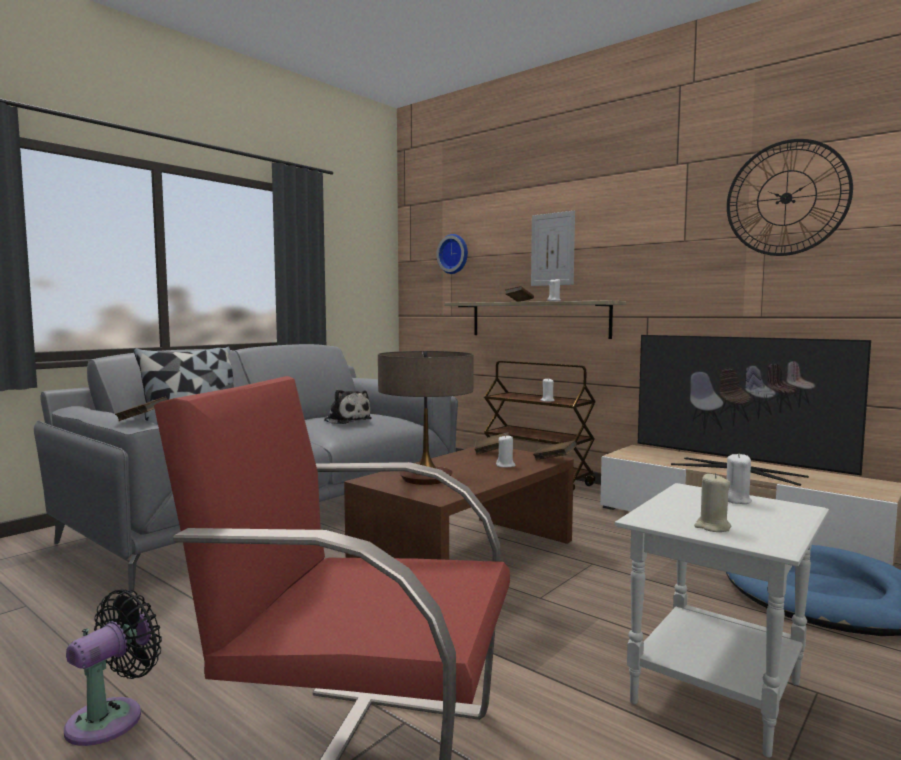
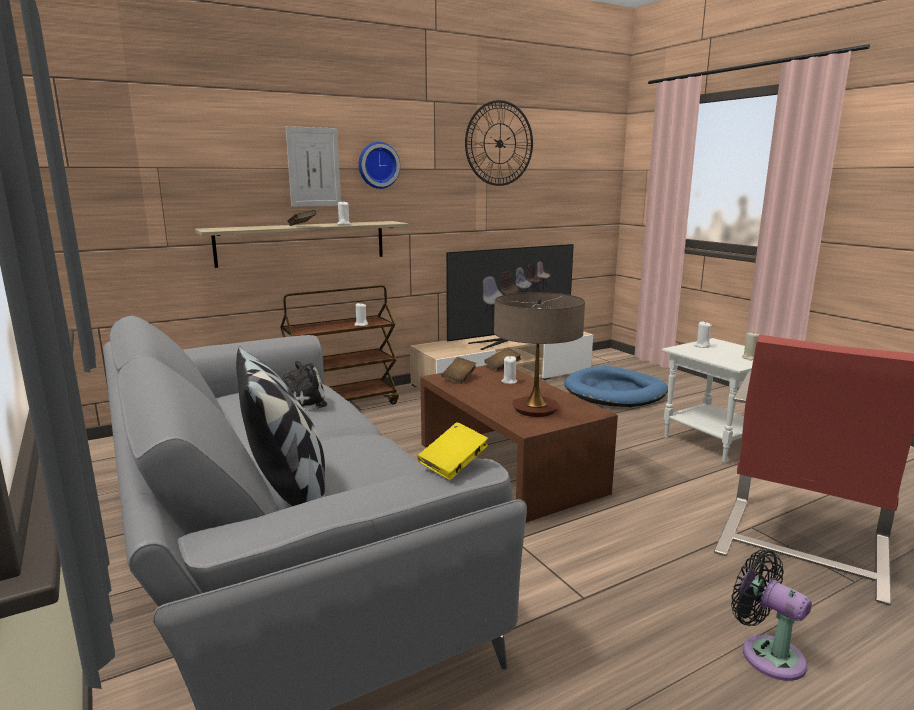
camera: 70 degrees left, 10 degrees up
brown book [115,396,169,421] -> yellow book [417,422,488,480]
wall clock [436,234,468,274] -> wall clock moved to [358,142,400,189]

